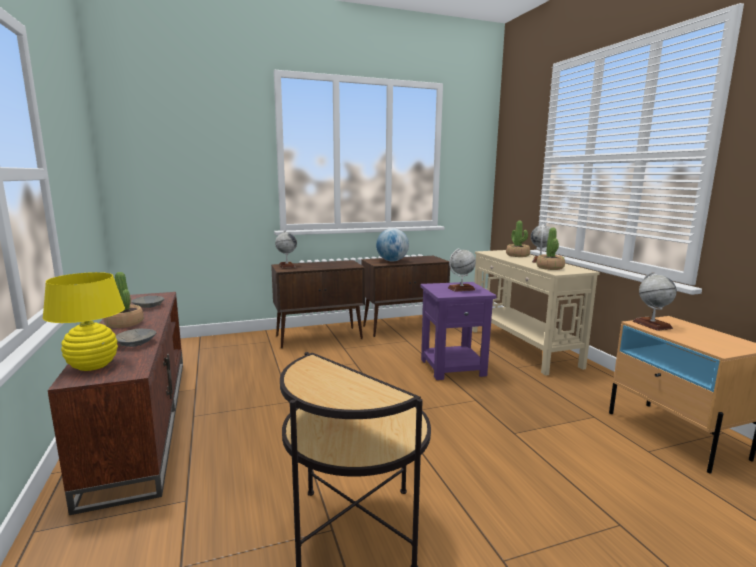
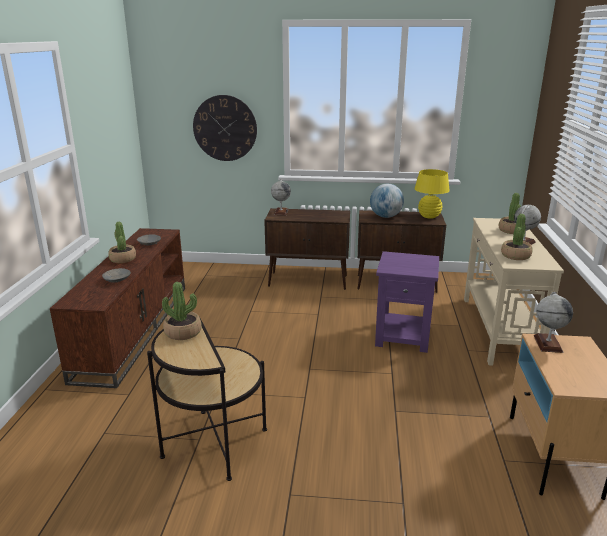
camera: 25 degrees right, 10 degrees up
yellow table lamp [43,272,125,371] -> yellow table lamp moved to [414,169,450,219]
globe [448,248,476,292] -> none
none -> potted plant [162,282,202,340]
none -> wall clock [193,95,257,161]

